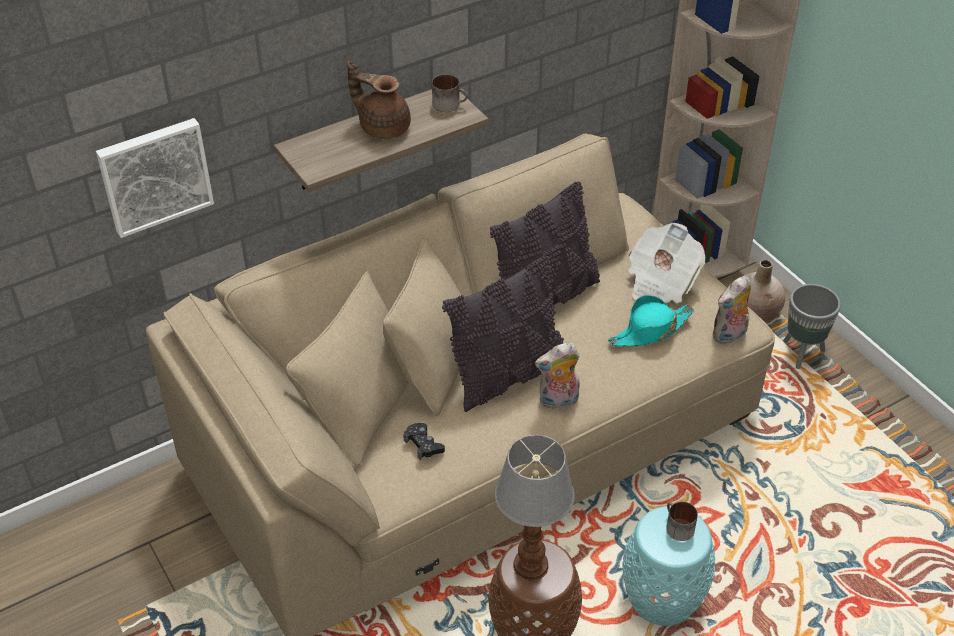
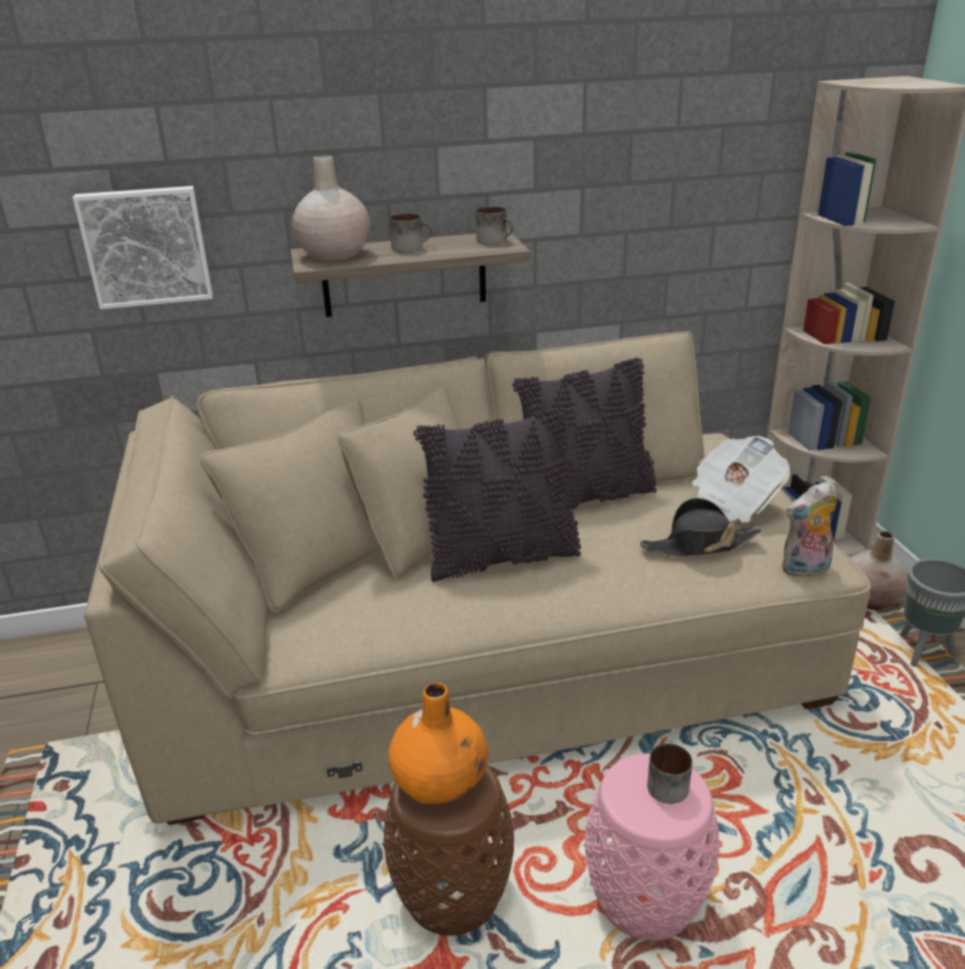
camera: 20 degrees right, 15 degrees down
brown teapot [347,60,411,139] -> mug [389,213,432,252]
black game controller [404,423,445,460] -> none
table lamp [495,435,575,581] -> orange vase [389,682,488,804]
plush toy [535,342,580,410] -> none
turquoise hat [608,295,694,347] -> black hat [640,498,761,557]
turquoise stool [623,506,715,626] -> pink stool [585,753,719,941]
none -> beige vase [292,155,370,261]

